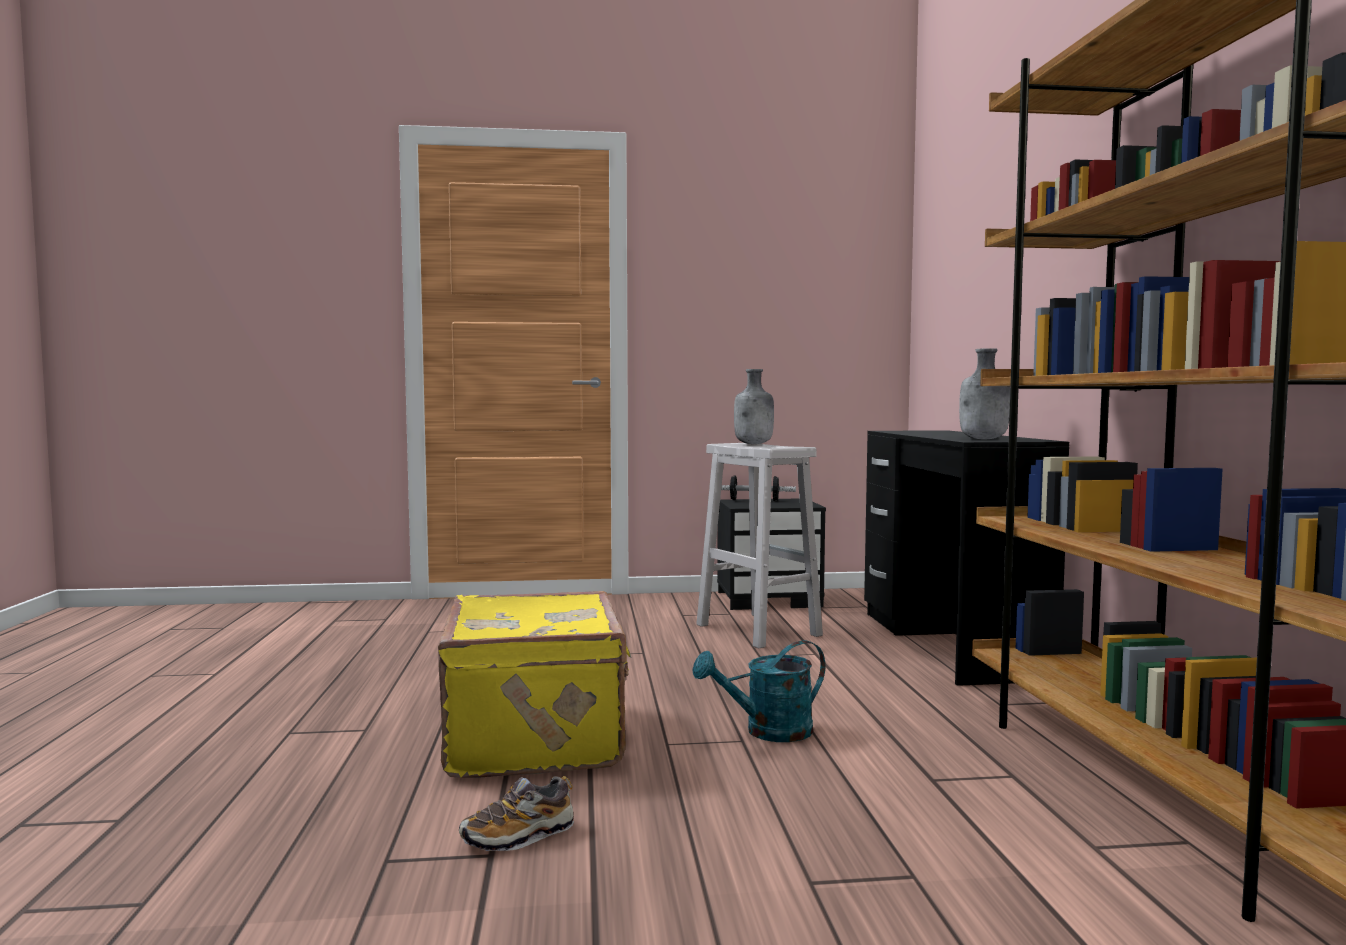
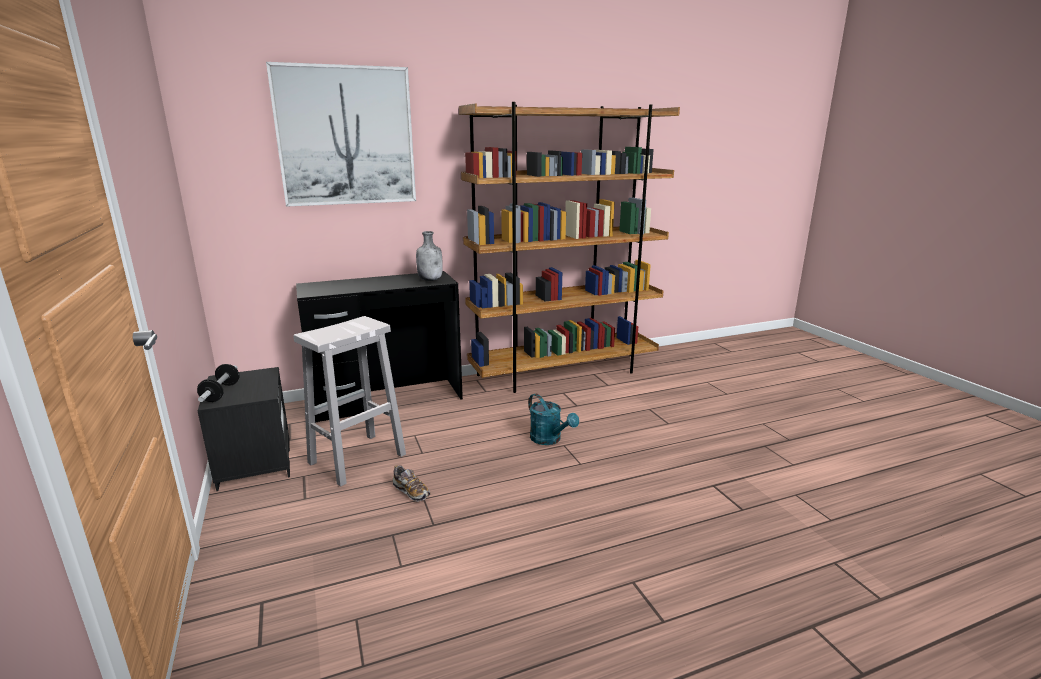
camera: 105 degrees left, 15 degrees up
yellow suitcase [438,591,632,778] -> none
shoe [459,776,574,851] -> shoe moved to [393,465,430,502]
grey bottle [734,369,774,444] -> none
none -> picture [266,62,416,207]

